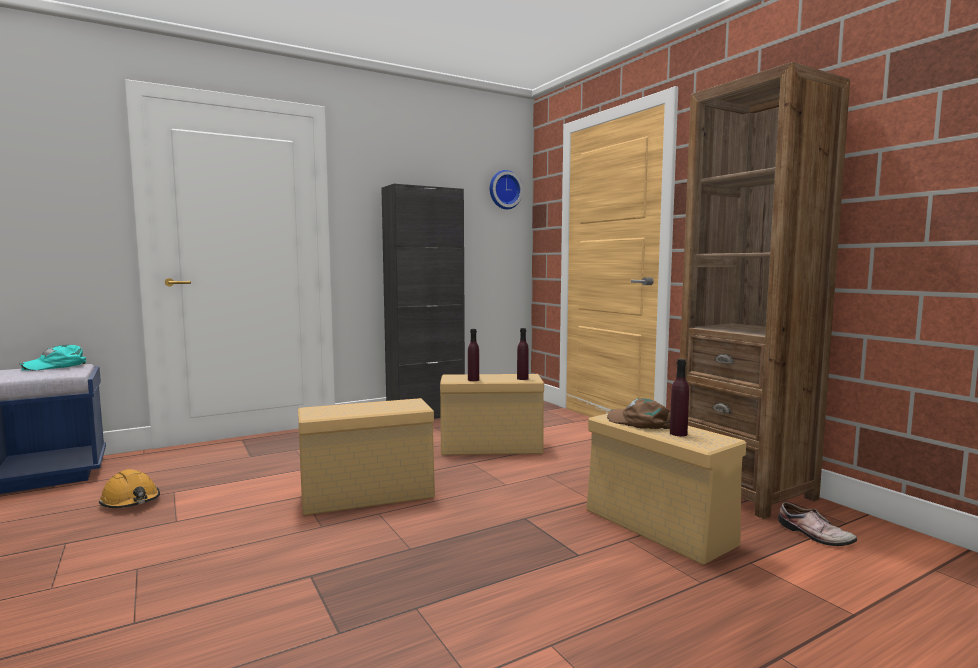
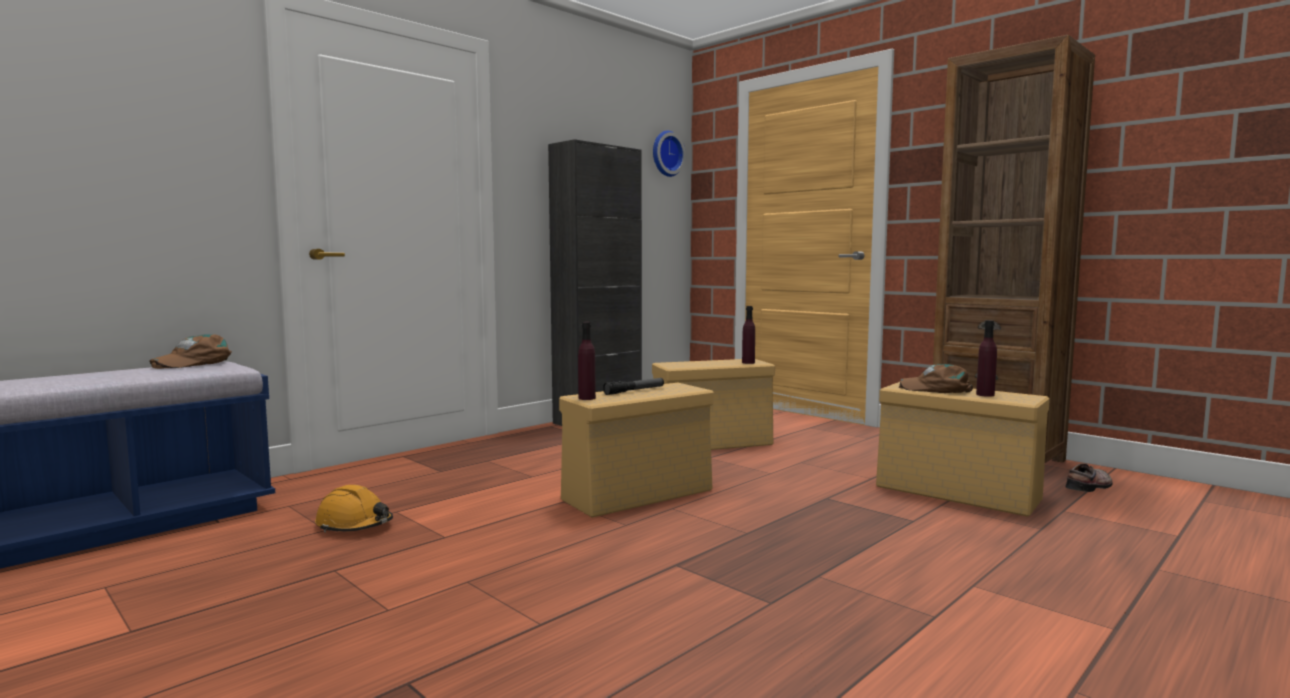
camera: 15 degrees left, 0 degrees up
turquoise cap [19,345,86,371] -> brown cap [149,334,232,369]
purple bottle [468,329,479,381] -> purple bottle moved to [578,322,596,400]
shoe [778,502,857,546] -> shoe turned 75 degrees counterclockwise [1065,463,1113,492]
none -> flashlight [603,378,664,395]

